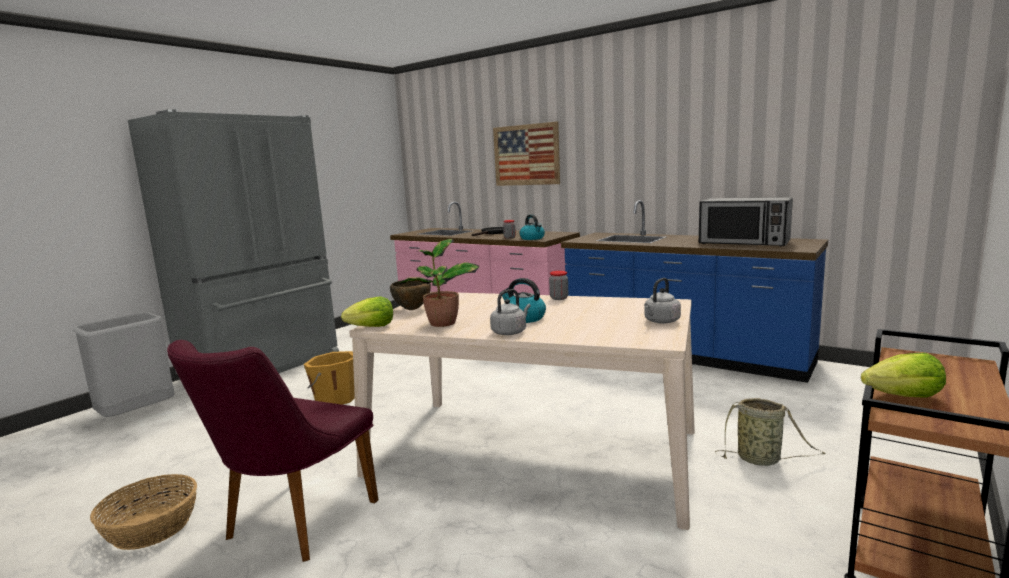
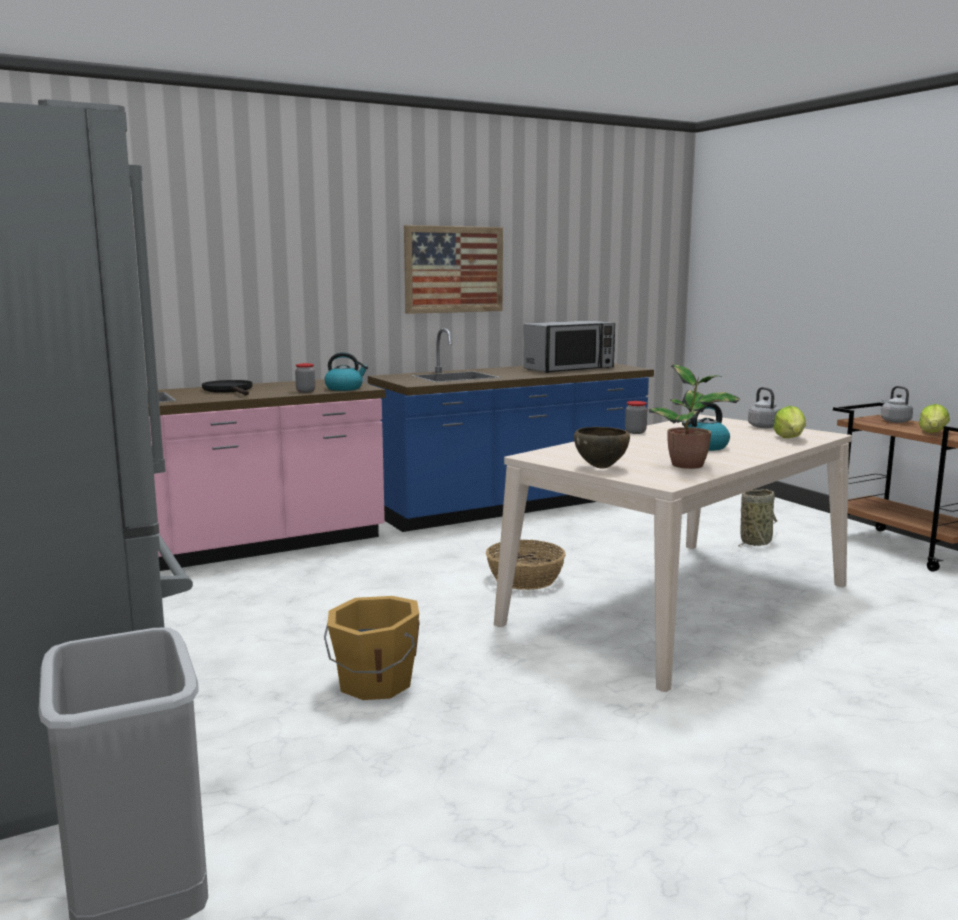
camera: 65 degrees left, 0 degrees up
basket [90,474,197,550] -> basket moved to [486,540,566,590]
purple chair [167,340,378,562] -> none
lettuce [341,297,393,327] -> lettuce moved to [773,406,806,438]
grey kettle [490,289,531,335] -> grey kettle moved to [881,386,913,423]
picture [493,122,560,186] -> picture moved to [404,225,503,314]

